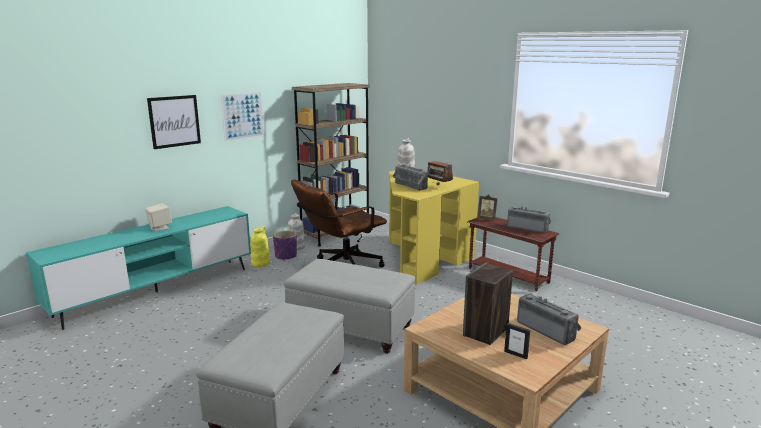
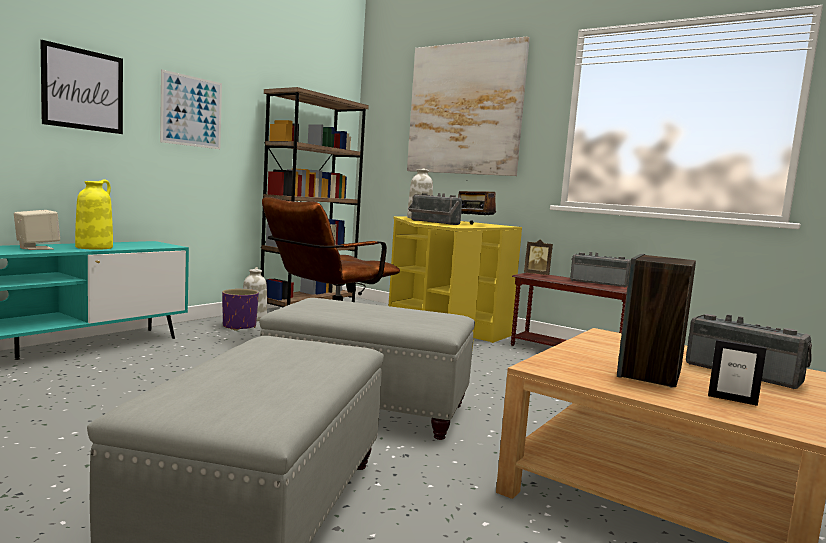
camera: 10 degrees left, 10 degrees down
yellow vase [250,226,270,267] -> yellow vase moved to [75,179,113,250]
none -> picture [407,36,530,176]

